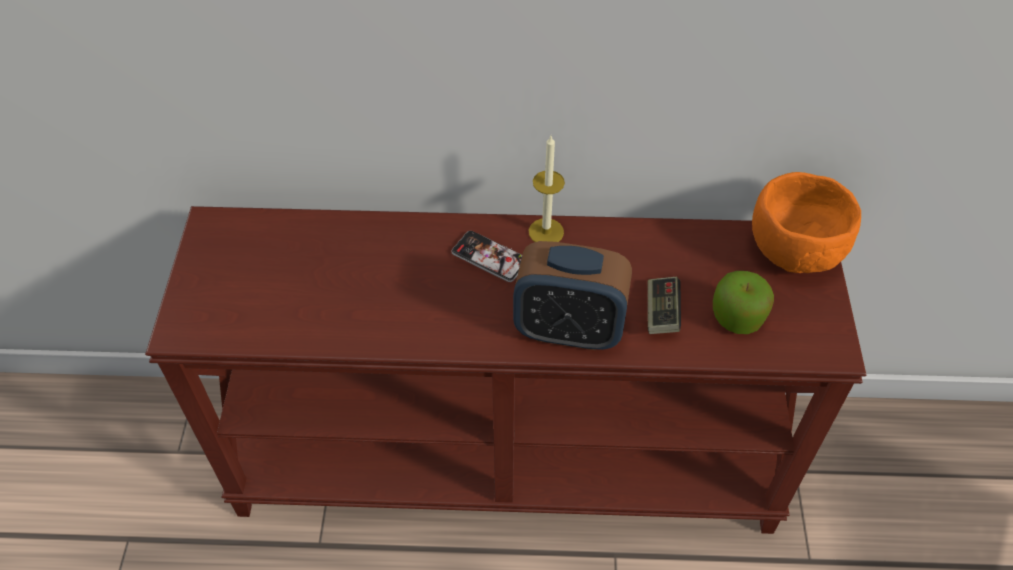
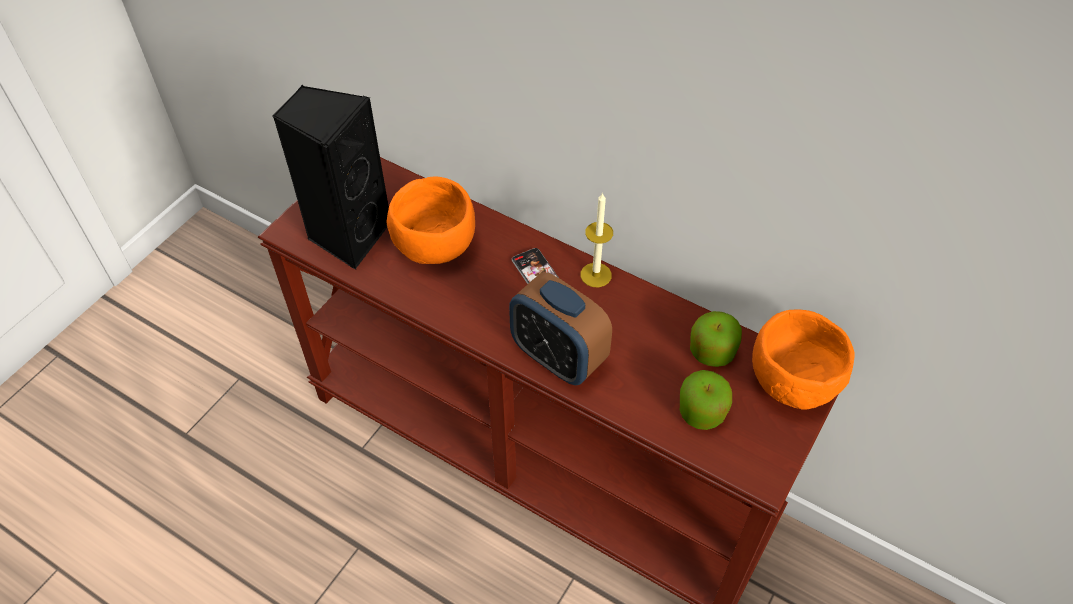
camera: 30 degrees right, 0 degrees up
game controller [648,277,681,334] -> none
none -> black speaker [272,85,389,269]
none -> orange bowl [387,176,475,264]
none -> apple [690,311,742,367]

